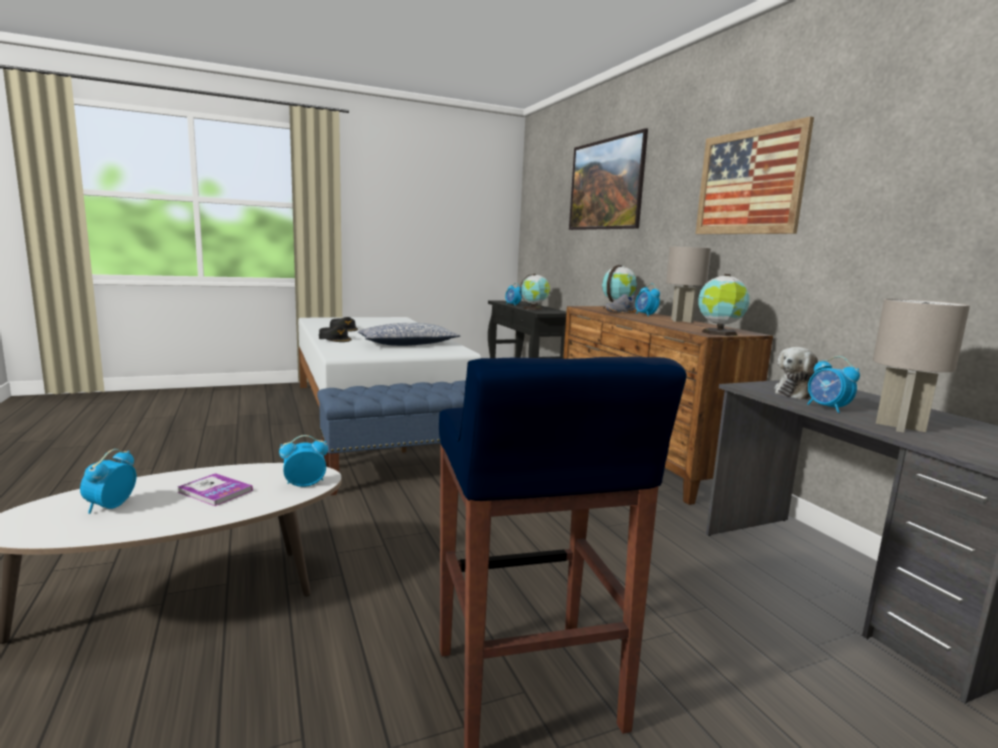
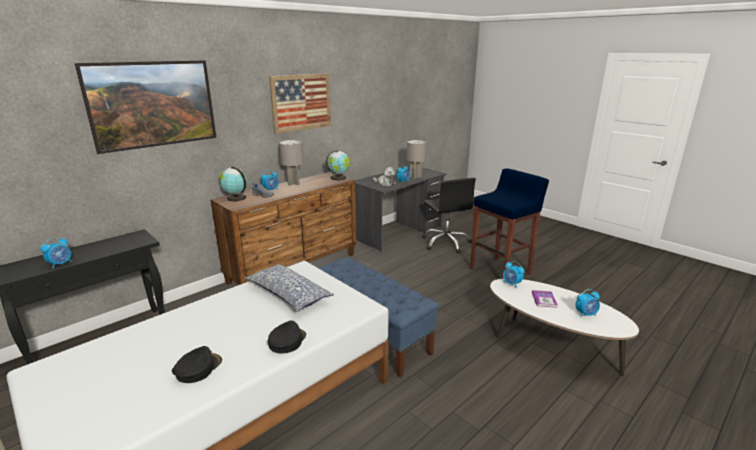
camera: 110 degrees left, 10 degrees up
globe [520,274,550,310] -> none
none -> black office chair [422,178,476,254]

